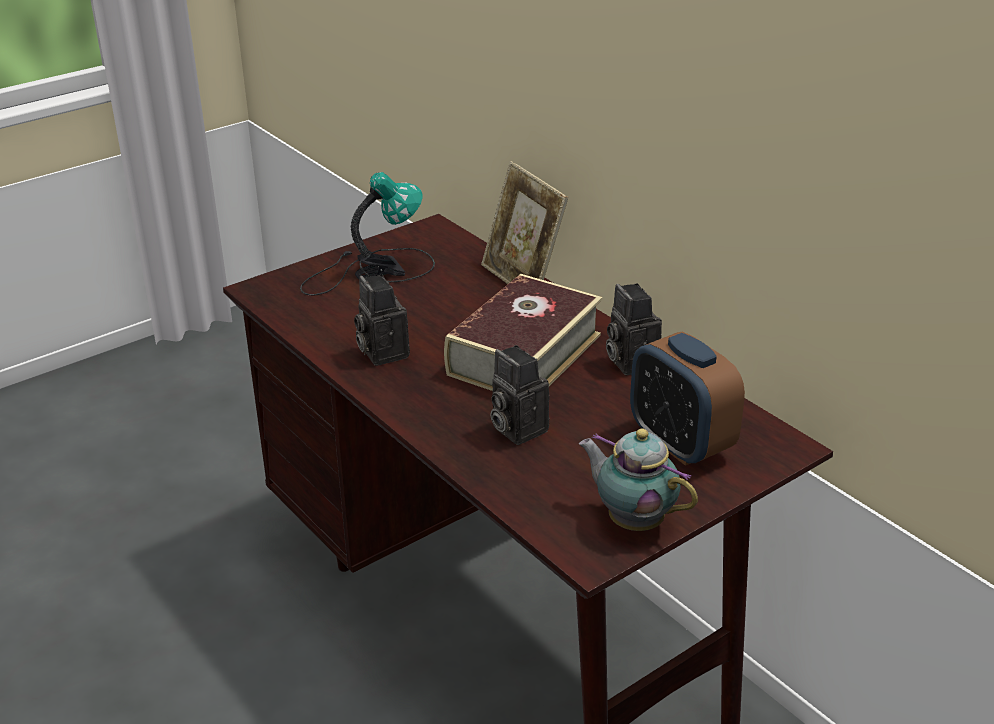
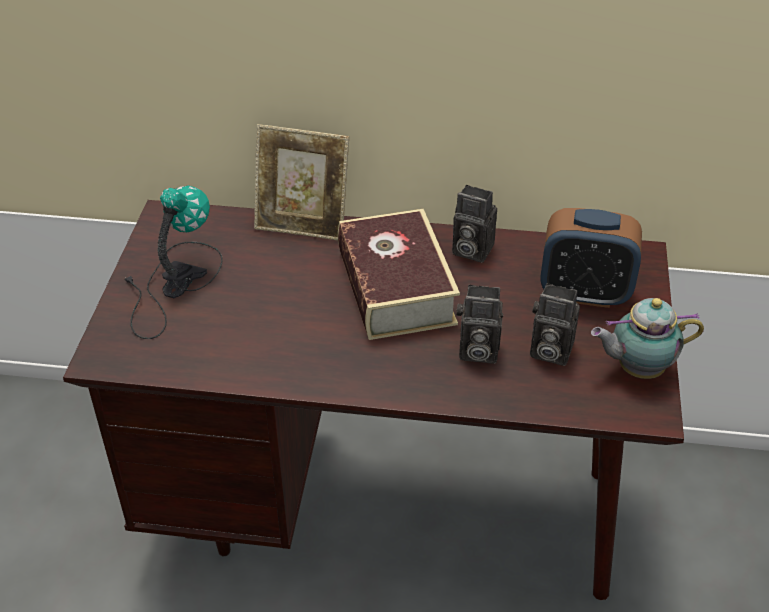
camera: 45 degrees left, 10 degrees up
camera [354,275,410,366] -> camera moved to [530,283,580,366]

